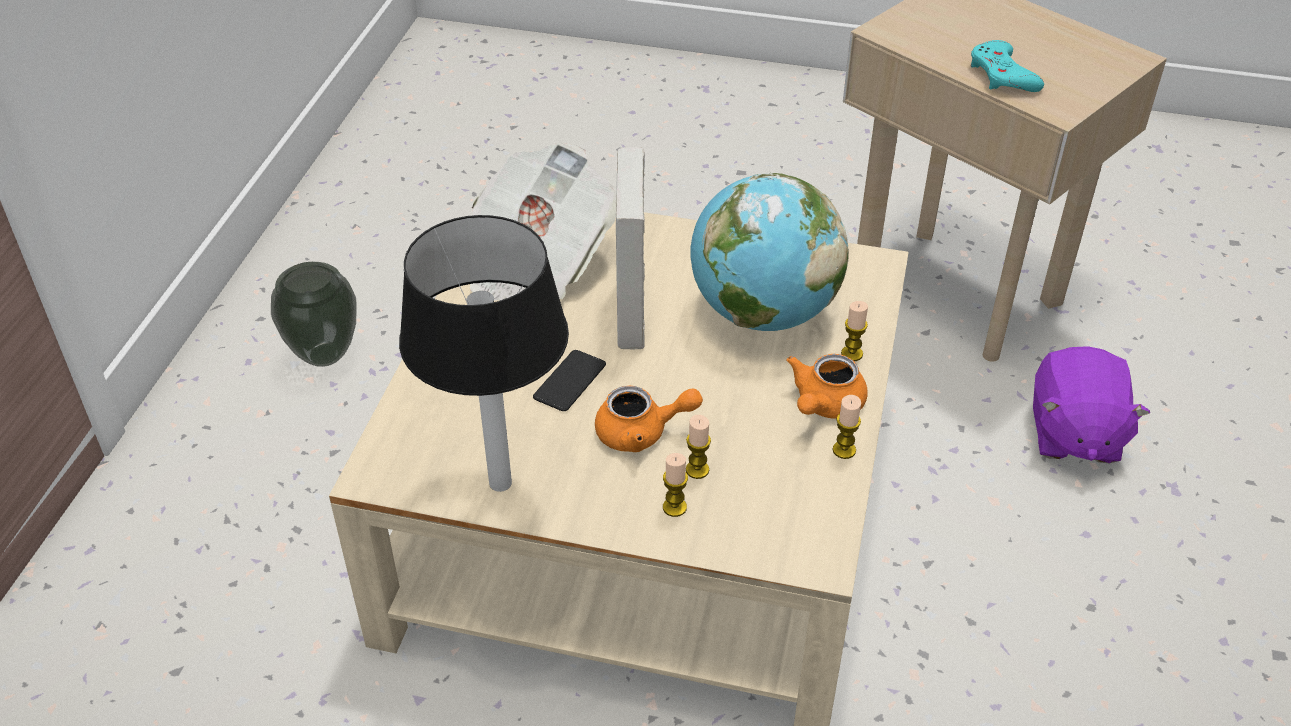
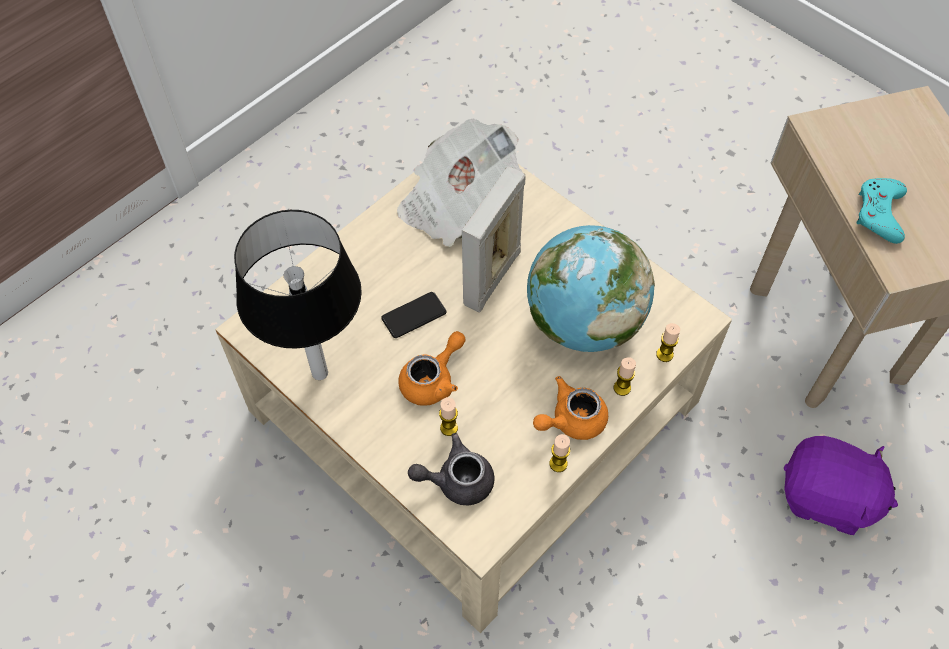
camera: 30 degrees right, 15 degrees up
vase [271,262,356,367] -> none
orange teapot [595,386,703,452] -> orange teapot turned 75 degrees counterclockwise [398,331,466,406]
candle [663,453,688,517] -> candle moved to [656,323,680,362]
purple plush toy [1033,346,1150,463] -> purple plush toy turned 105 degrees counterclockwise [784,436,898,535]
none -> grey teapot [408,433,494,506]

